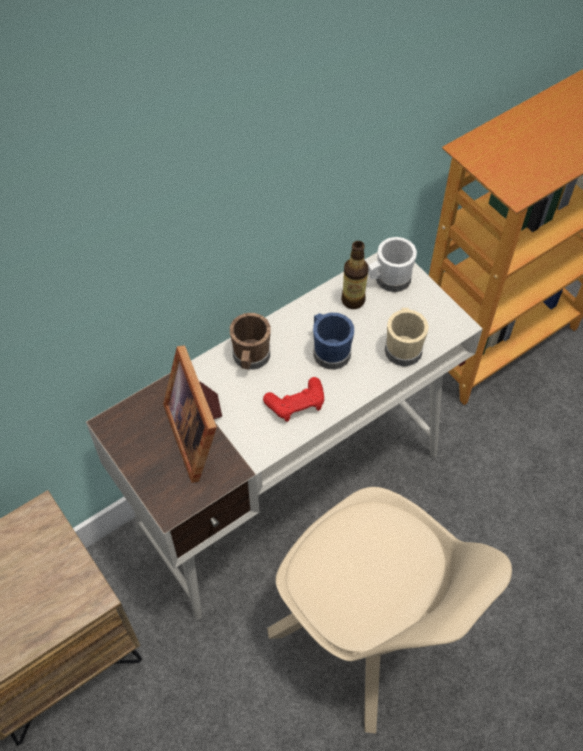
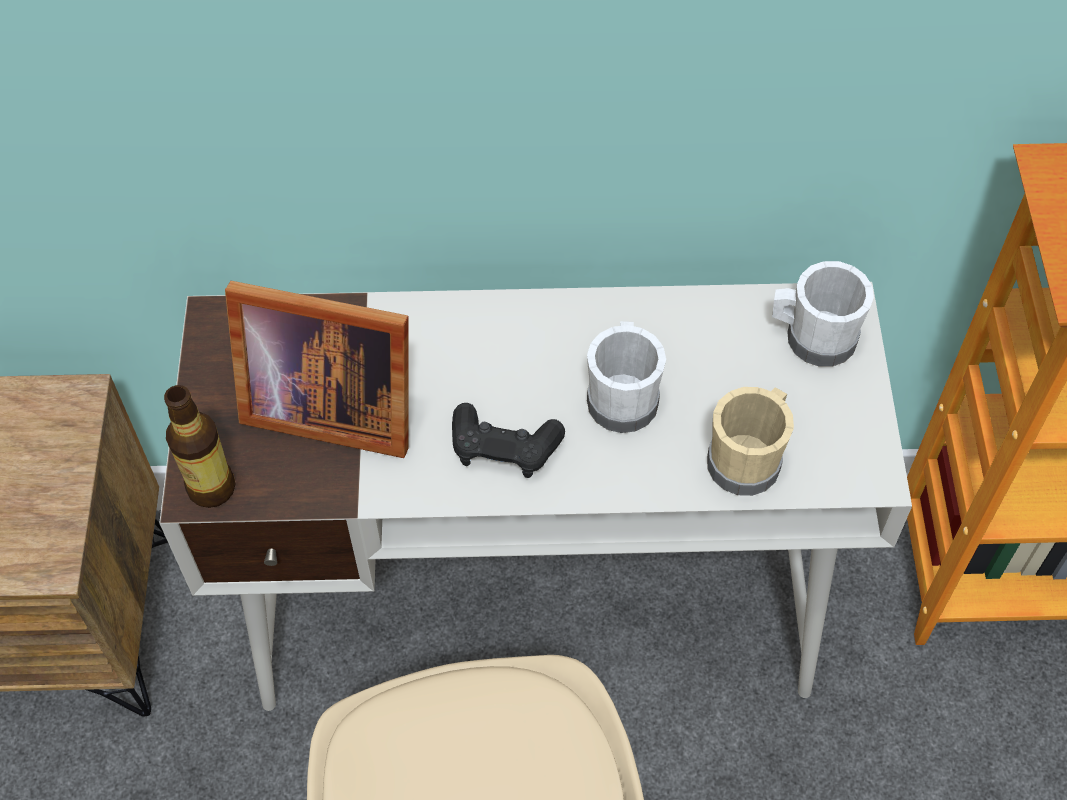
camera: 35 degrees right, 0 degrees up
picture frame [163,345,222,483] -> picture frame turned 90 degrees counterclockwise [225,281,409,458]
brown mug [230,313,271,370] -> none
red game controller [263,377,324,422] -> black game controller [452,403,565,478]
blue mug [313,313,354,370] -> white mug [587,321,666,433]
bottle [341,241,369,309] -> bottle moved to [164,385,236,508]

